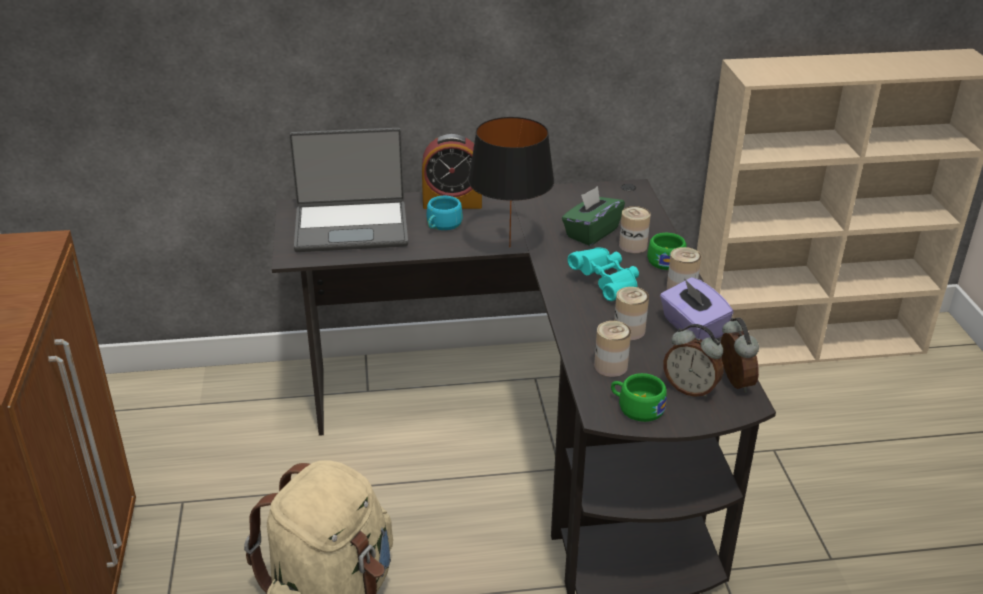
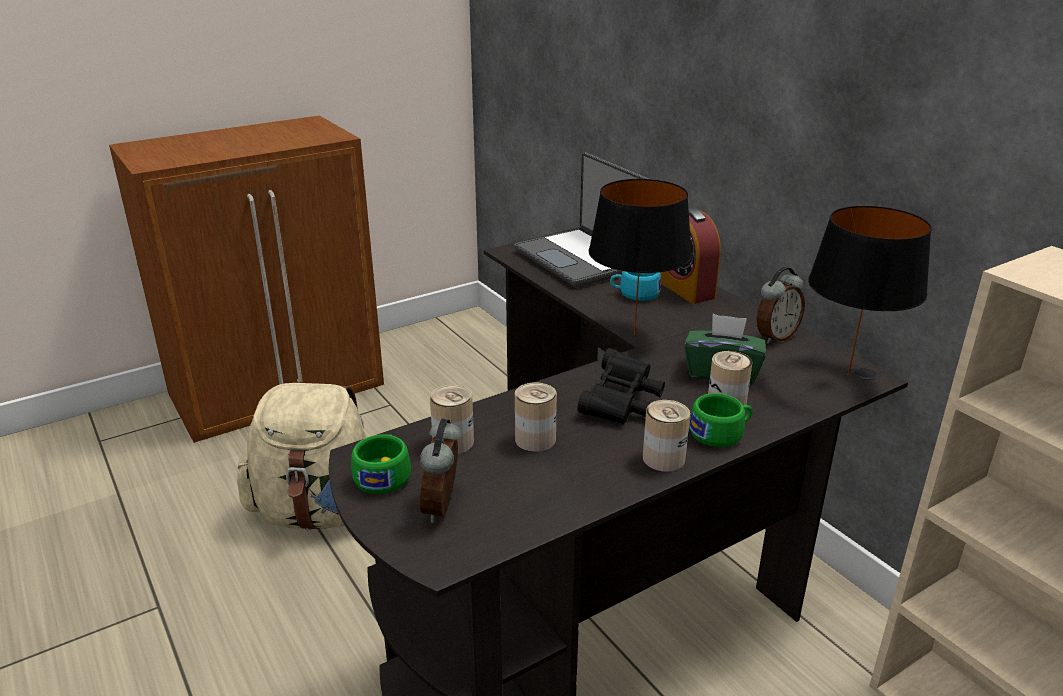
camera: 65 degrees right, 5 degrees down
turquoise binoculars [567,247,639,301] -> black binoculars [577,348,665,425]
purple tissue box [660,277,733,340] -> none
alarm clock [721,318,759,393] -> alarm clock moved to [757,267,805,344]
none -> black table lamp [808,206,932,375]

